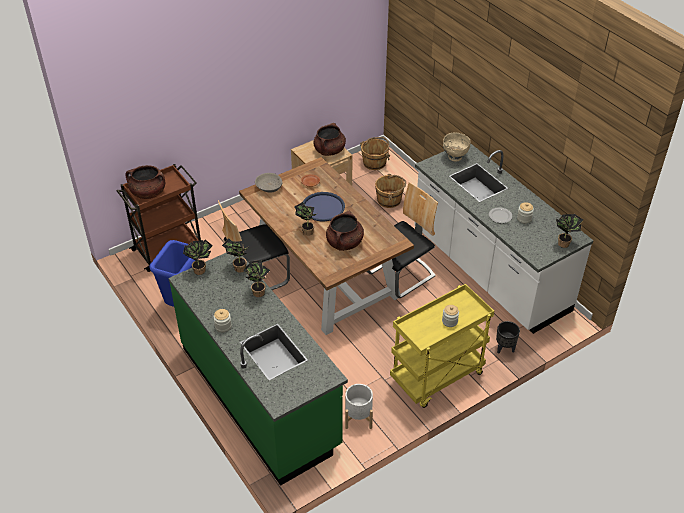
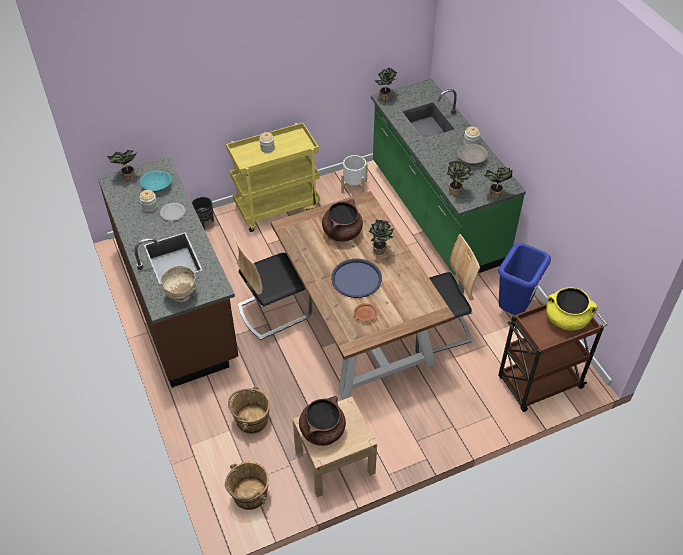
camera: 170 degrees left, 5 degrees up
brown cooking pot [126,165,165,199] -> yellow cooking pot [546,287,598,330]
potted plant [243,260,270,297] -> potted plant moved to [375,67,397,100]
grey bowl [255,173,283,193] -> grey bowl moved to [457,143,488,166]
white counter [414,144,594,334] -> brown counter [98,156,239,388]
none -> turquoise bowl [140,170,172,192]

